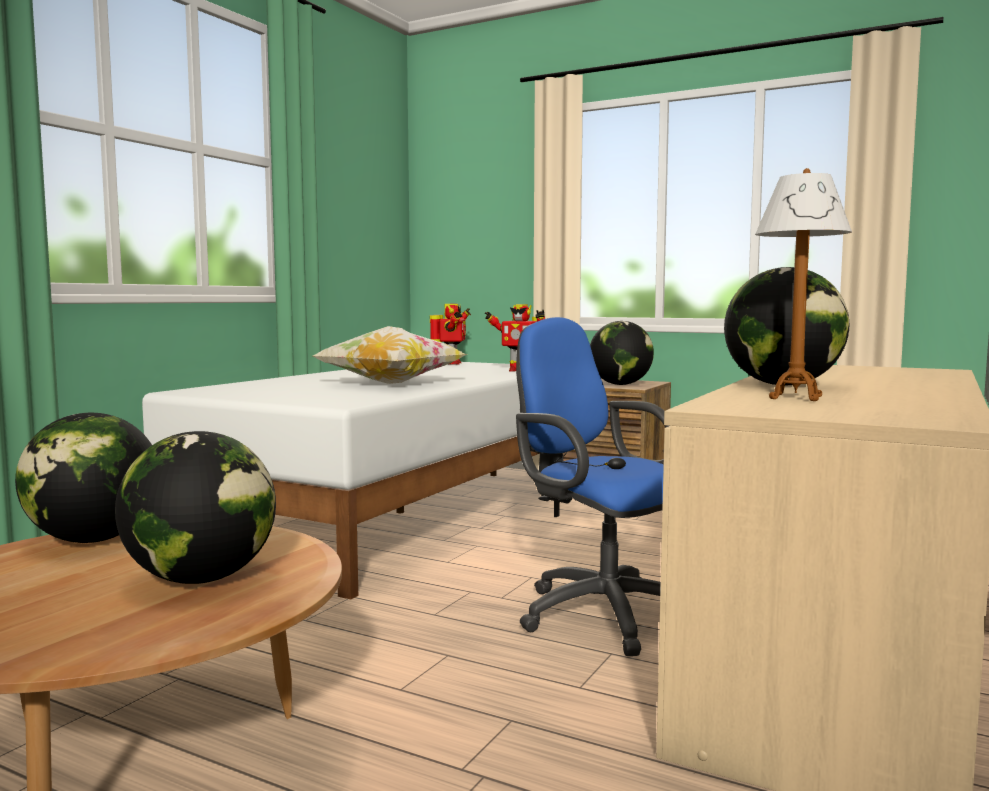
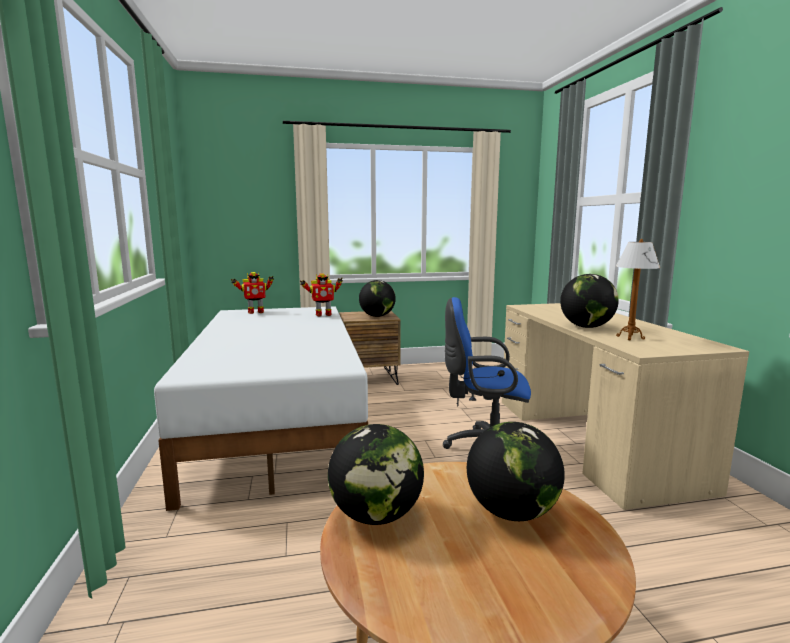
camera: 40 degrees left, 5 degrees up
pillow [313,326,467,384] -> none
toy robot [430,304,471,365] -> toy robot turned 105 degrees clockwise [231,272,274,314]

